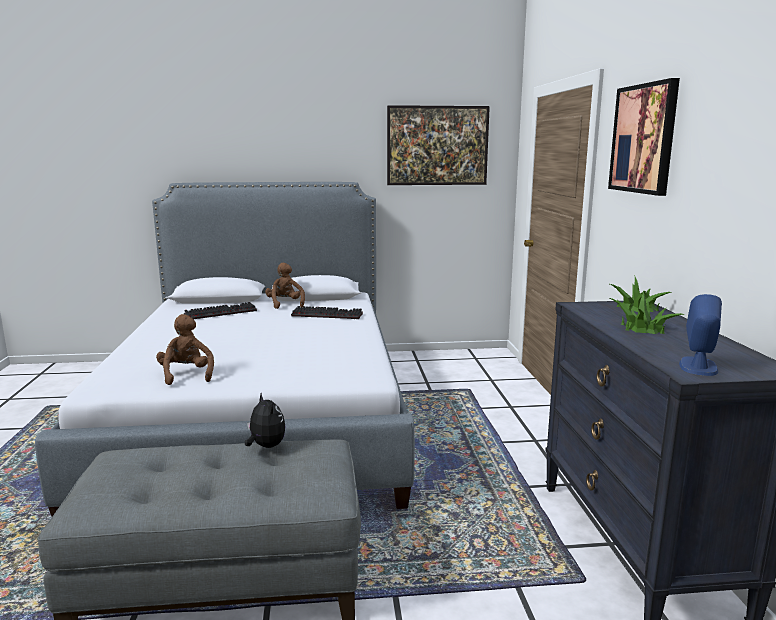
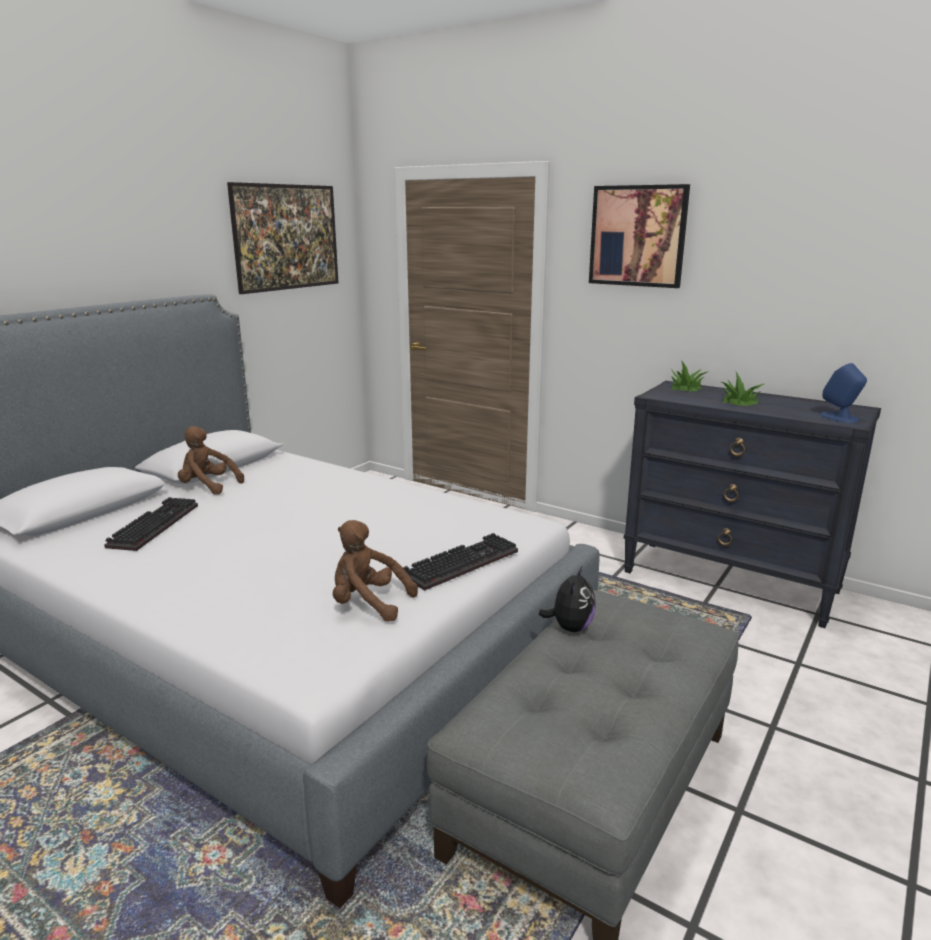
camera: 50 degrees left, 5 degrees up
plush toy [245,393,286,448] -> plush toy turned 105 degrees clockwise [539,567,596,632]
keyboard [291,306,363,319] -> keyboard moved to [403,533,518,591]

